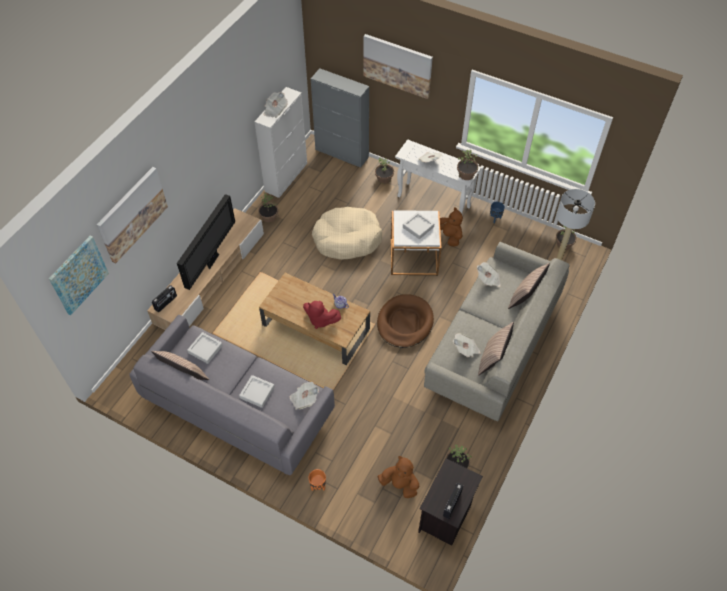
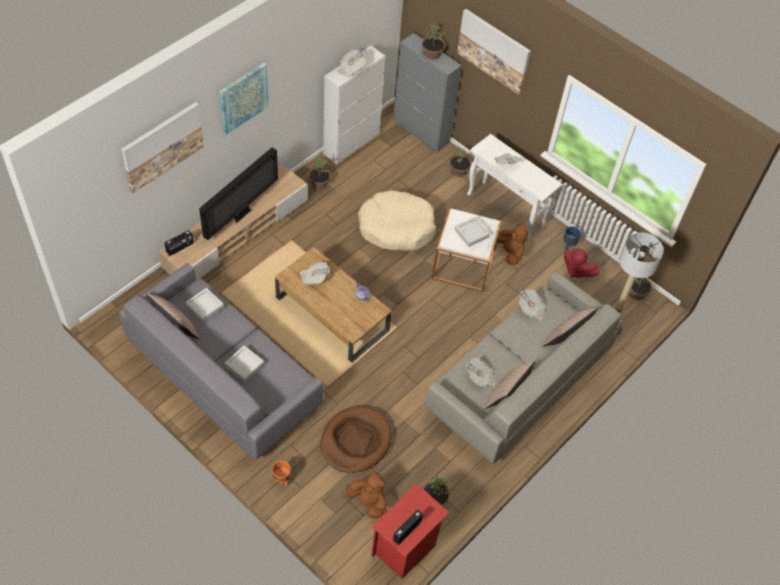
camera: 10 degrees right, 0 degrees up
picture [49,236,109,315] -> picture moved to [220,62,269,135]
newspaper [289,382,319,410] -> newspaper moved to [300,262,330,285]
red plush toy [303,301,341,329] -> red plush toy moved to [564,249,600,278]
brown dog bed [377,294,434,348] -> brown dog bed moved to [320,406,392,473]
black nightstand [418,458,483,546] -> red nightstand [371,483,449,579]
potted plant [457,150,478,180] -> potted plant moved to [422,25,445,60]

